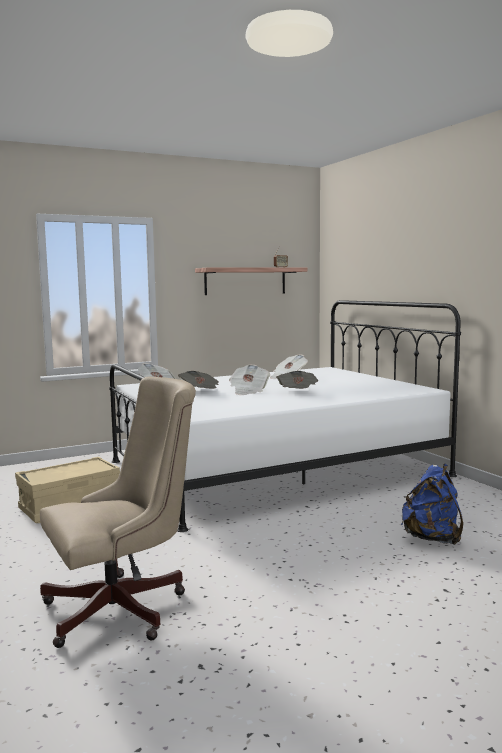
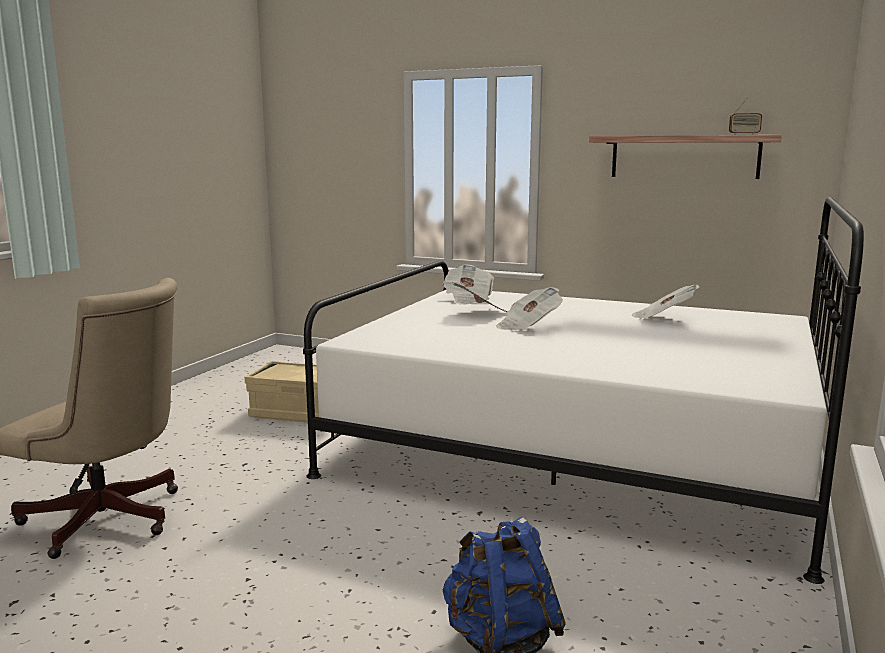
camera: 50 degrees right, 5 degrees up
newspaper [276,371,318,389] -> none

